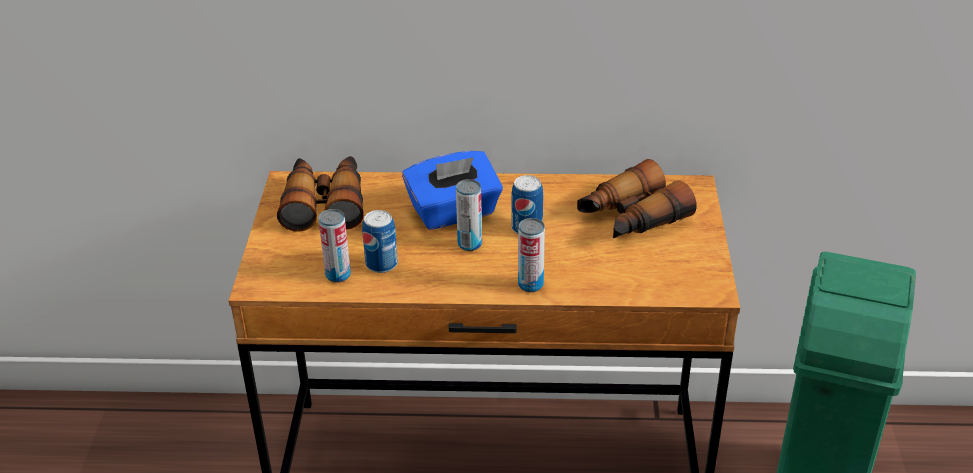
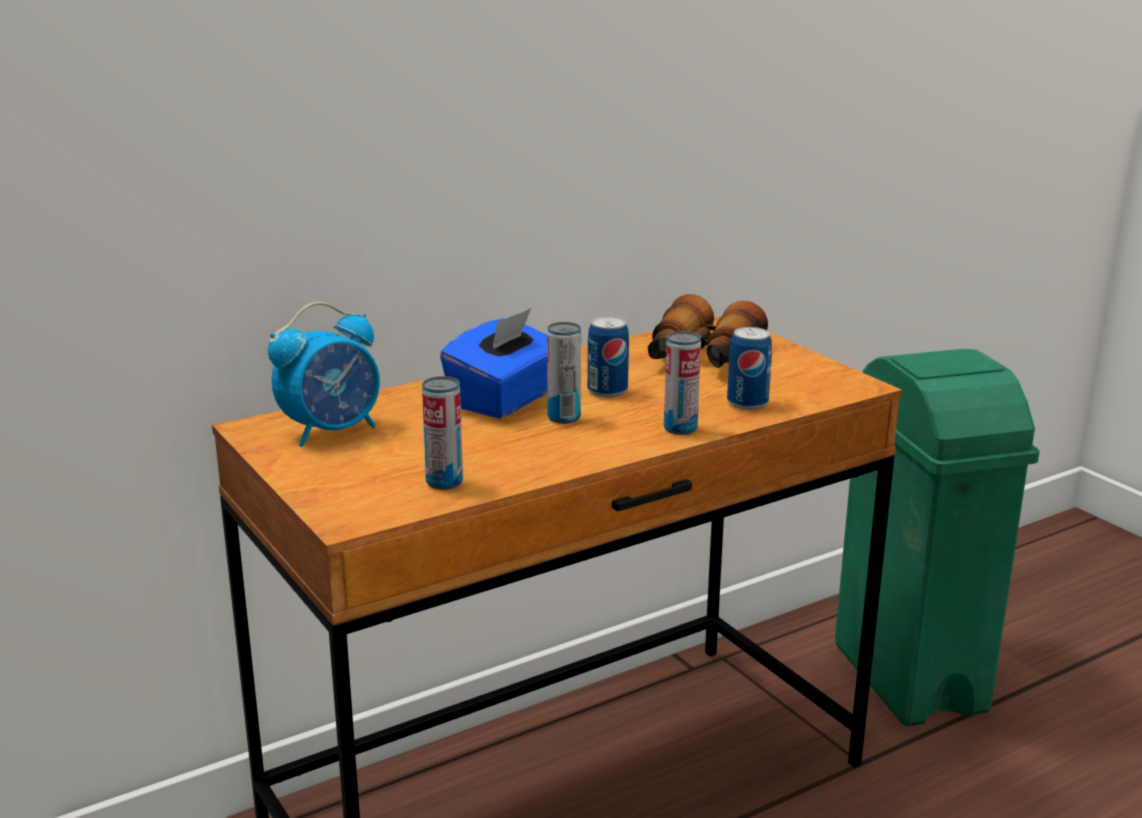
camera: 35 degrees left, 15 degrees down
binoculars [277,156,364,232] -> alarm clock [268,302,380,447]
can [362,210,398,273] -> can moved to [727,327,772,410]

